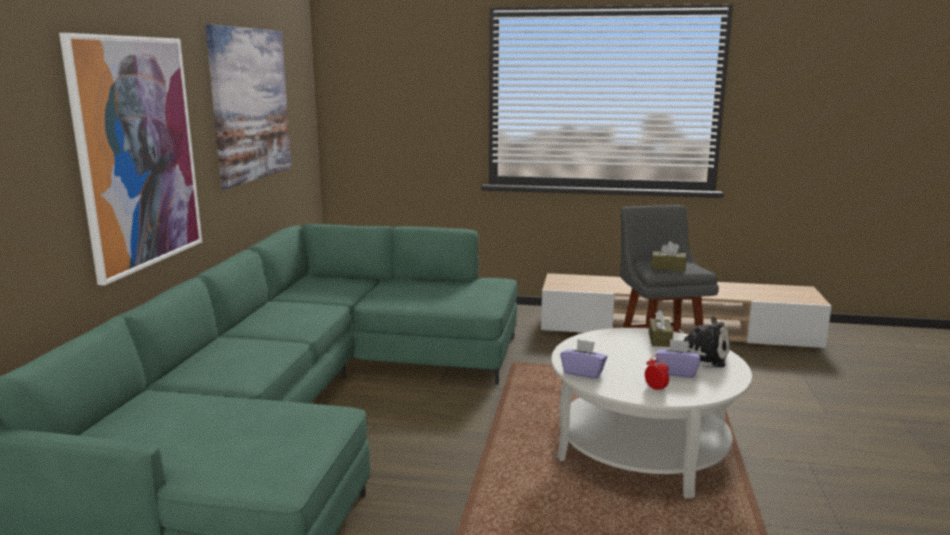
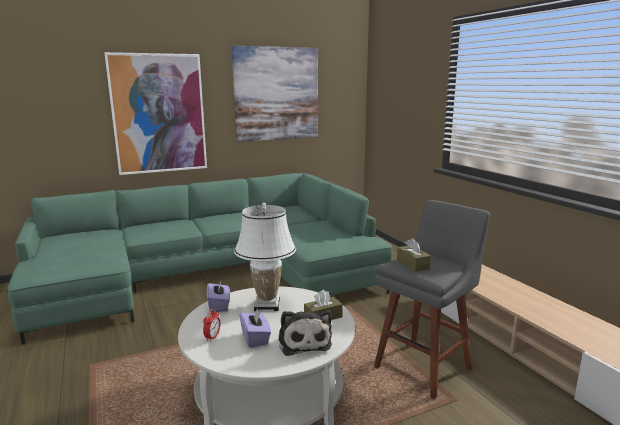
camera: 55 degrees right, 0 degrees up
none -> white table lamp [234,203,296,311]

